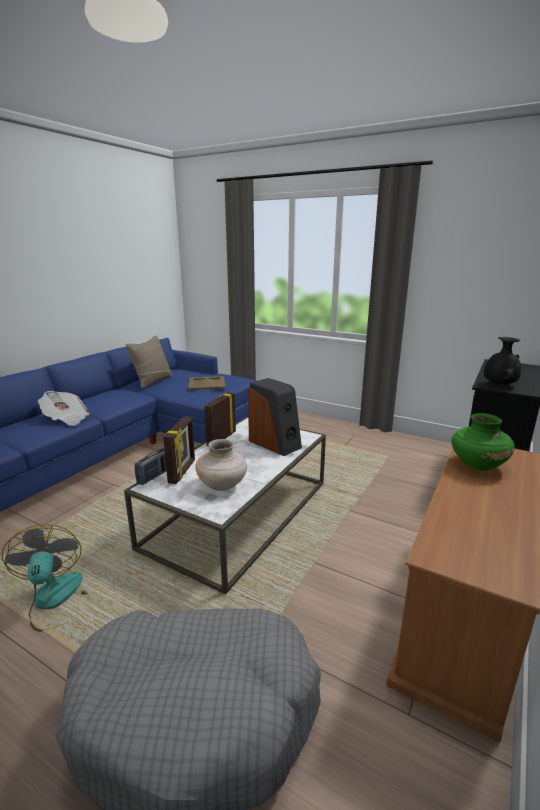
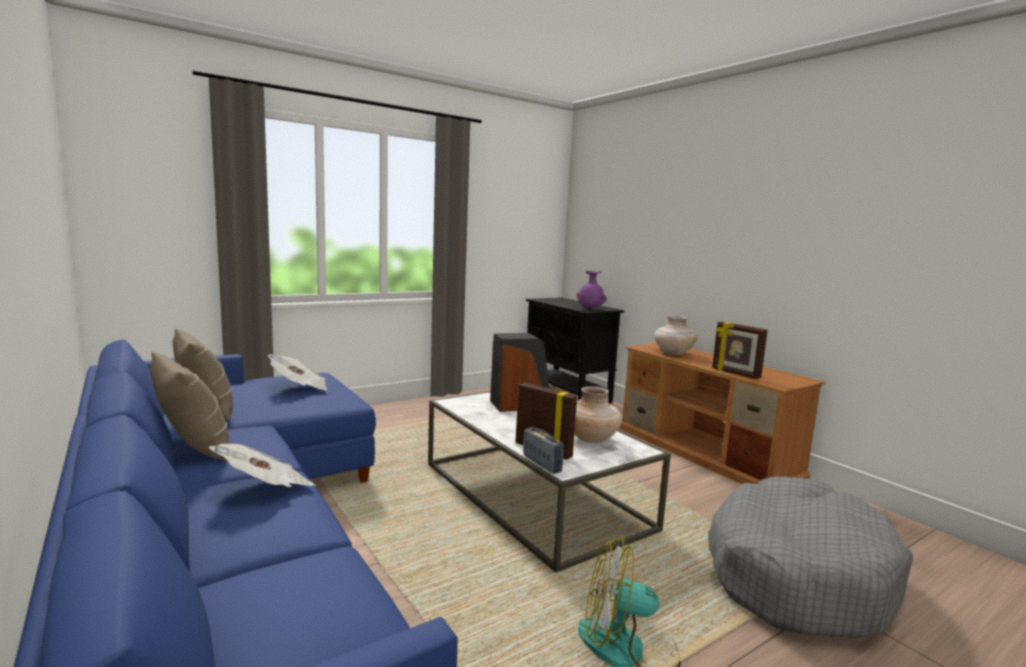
camera: 65 degrees left, 10 degrees down
beige tray [188,376,225,390] -> newspaper [268,354,327,390]
picture frame [205,392,236,446] -> picture frame moved to [712,322,768,379]
green vase [451,413,515,470] -> beige vase [654,315,697,355]
black vase [484,337,521,385] -> purple vase [577,271,607,309]
none -> beige pillow [150,352,229,462]

